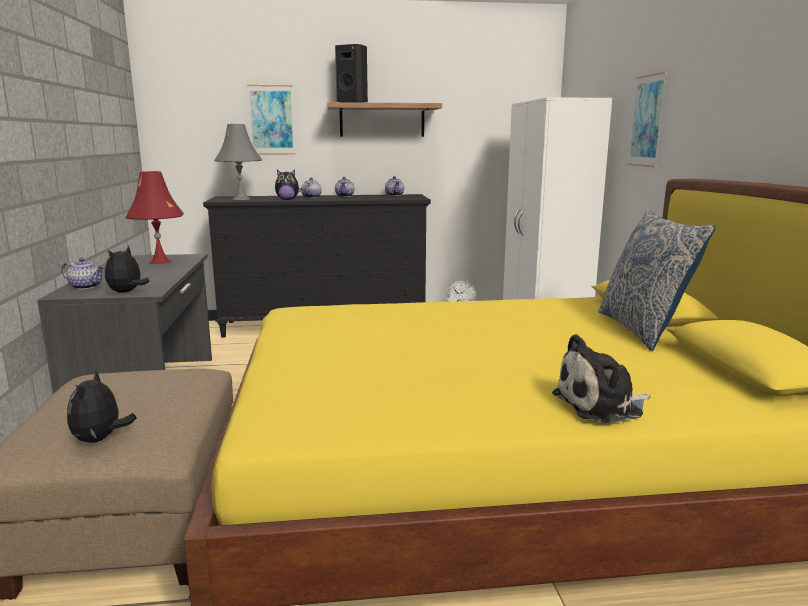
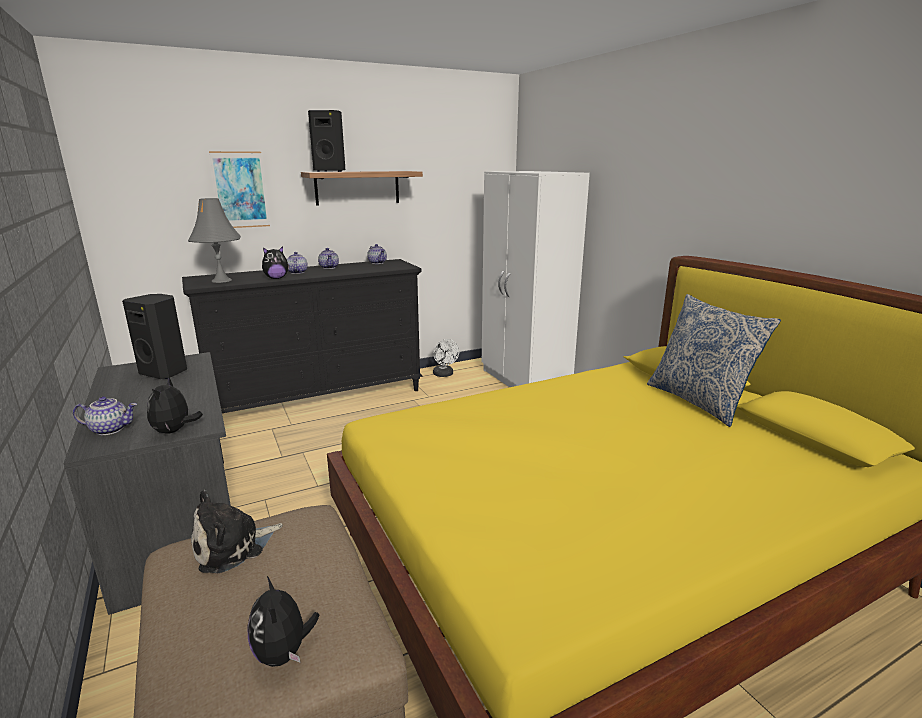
camera: 20 degrees left, 5 degrees up
red table lamp [125,171,184,264] -> black speaker [122,294,187,379]
plush toy [552,334,650,423] -> plush toy moved to [191,490,283,573]
picture [627,71,668,167] -> none

